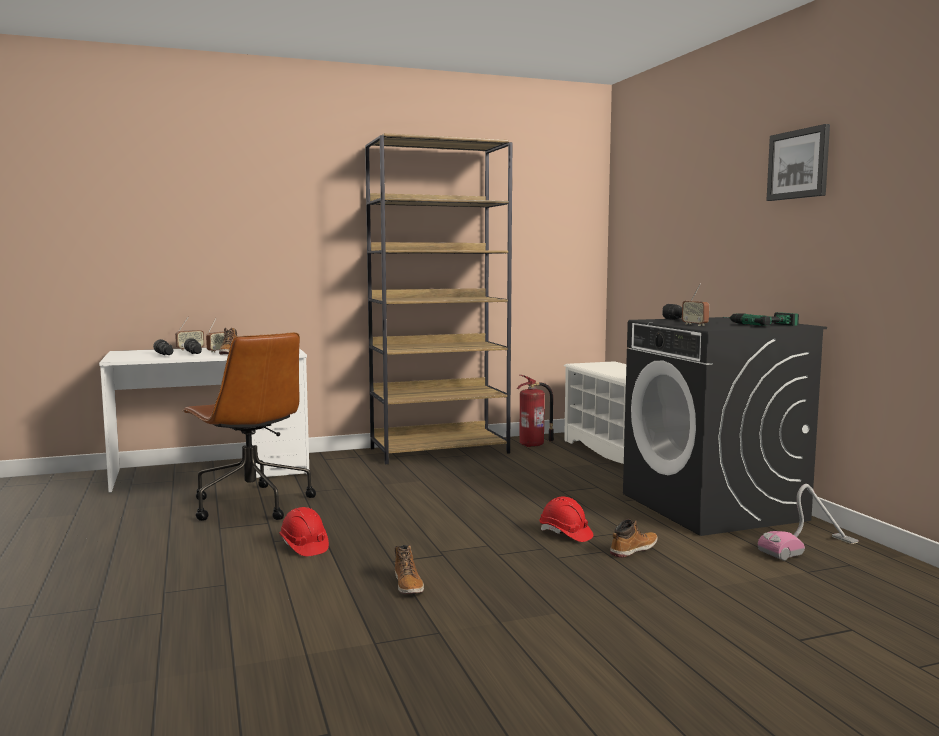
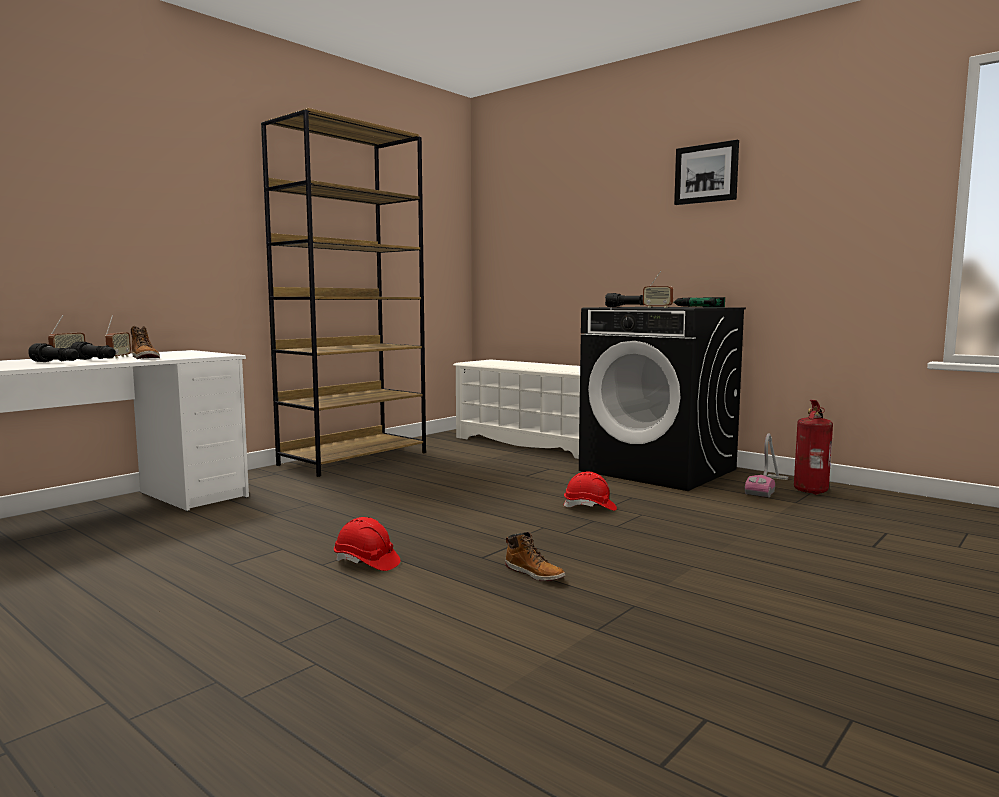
camera: 30 degrees left, 0 degrees up
brown office chair [182,332,316,521] -> none
fire extinguisher [517,375,554,447] -> fire extinguisher moved to [794,400,833,495]
boot [610,519,658,558] -> none

